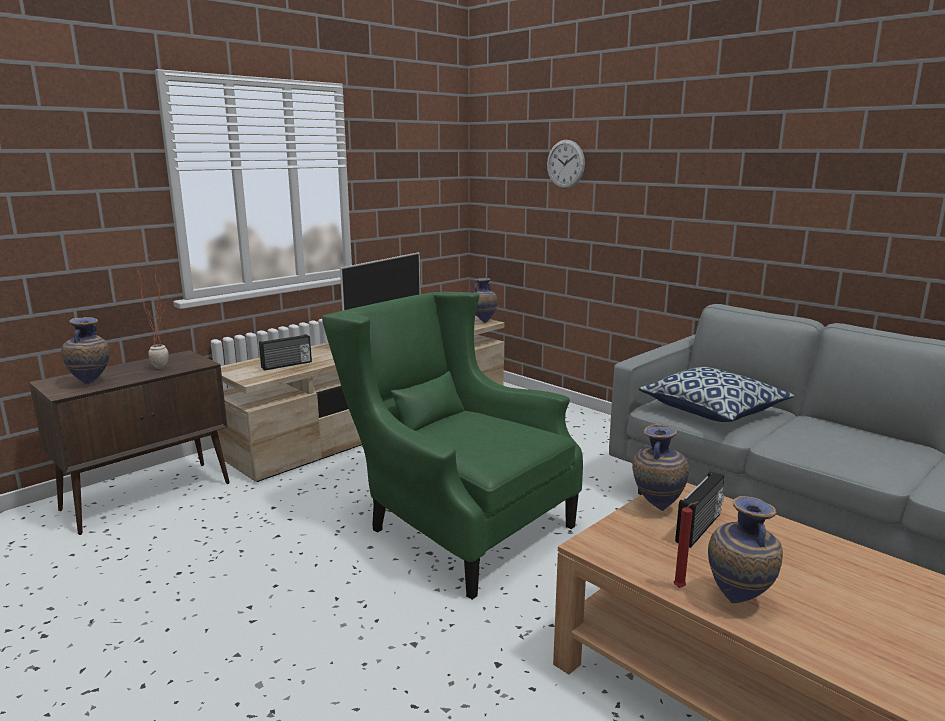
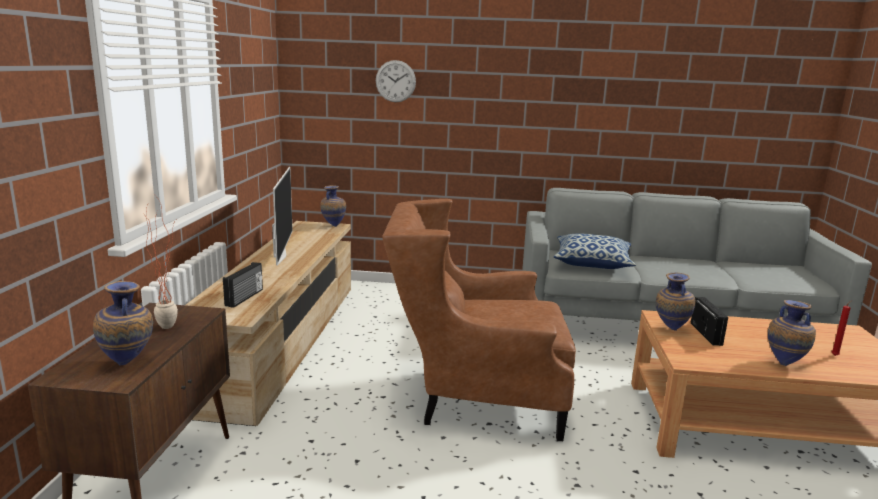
camera: 40 degrees left, 0 degrees up
green armchair [322,292,583,600] -> brown armchair [382,199,576,441]
red candle [674,502,699,588] -> red candle moved to [832,301,852,356]

